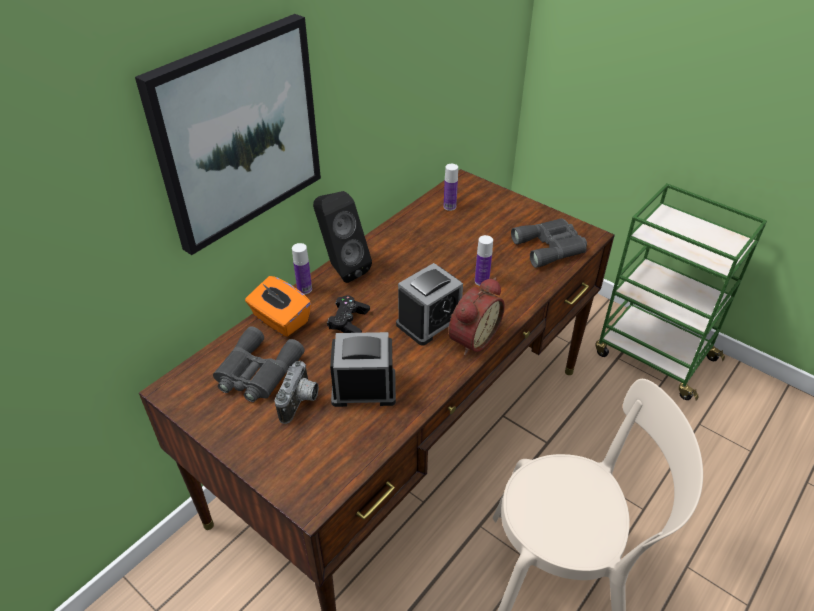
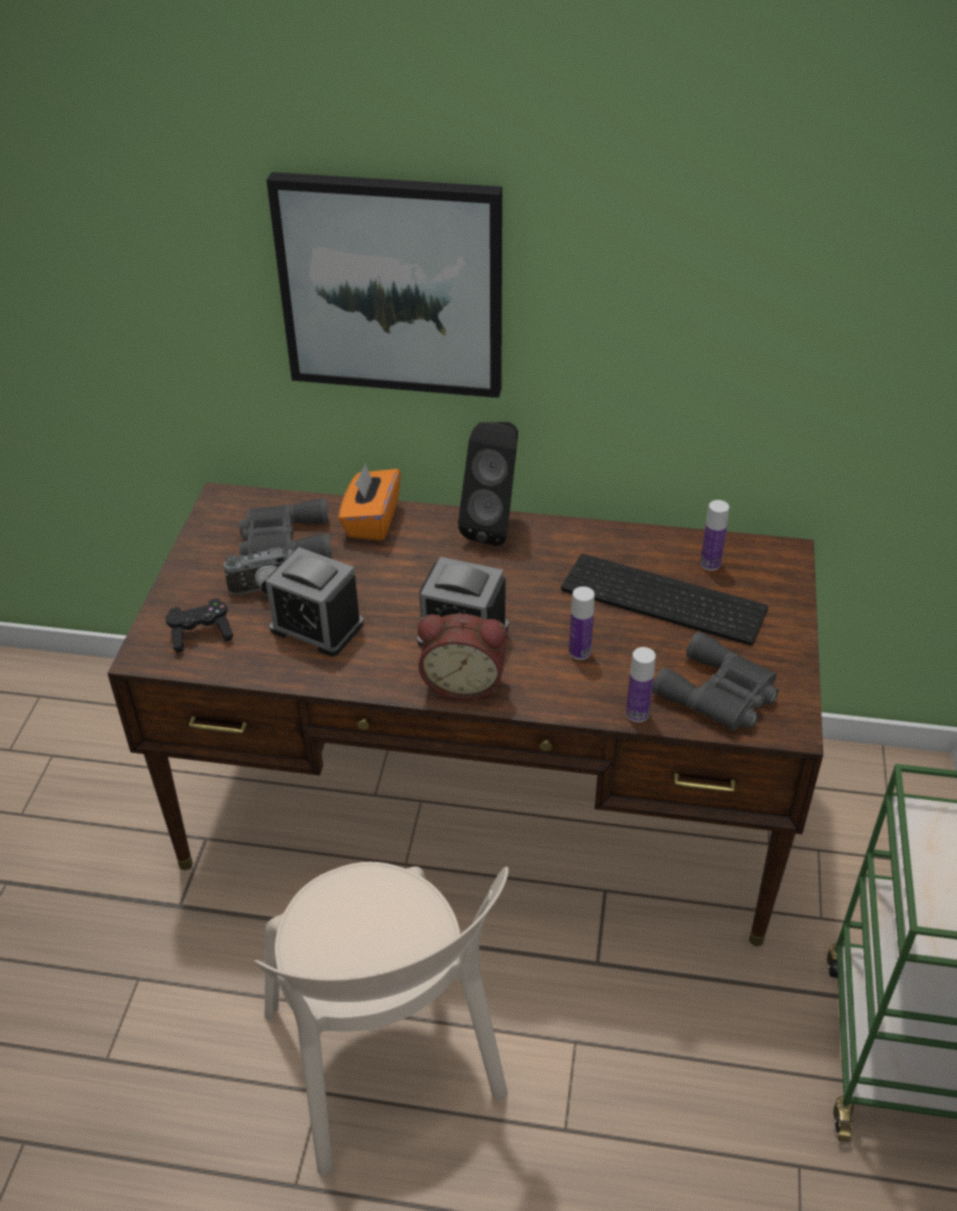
camera: 60 degrees right, 0 degrees up
bottle [292,243,312,294] -> bottle moved to [626,647,656,722]
black game controller [327,295,370,333] -> black game controller moved to [166,598,234,653]
alarm clock [330,332,396,407] -> alarm clock turned 150 degrees clockwise [266,547,363,657]
none -> keyboard [561,554,769,645]

